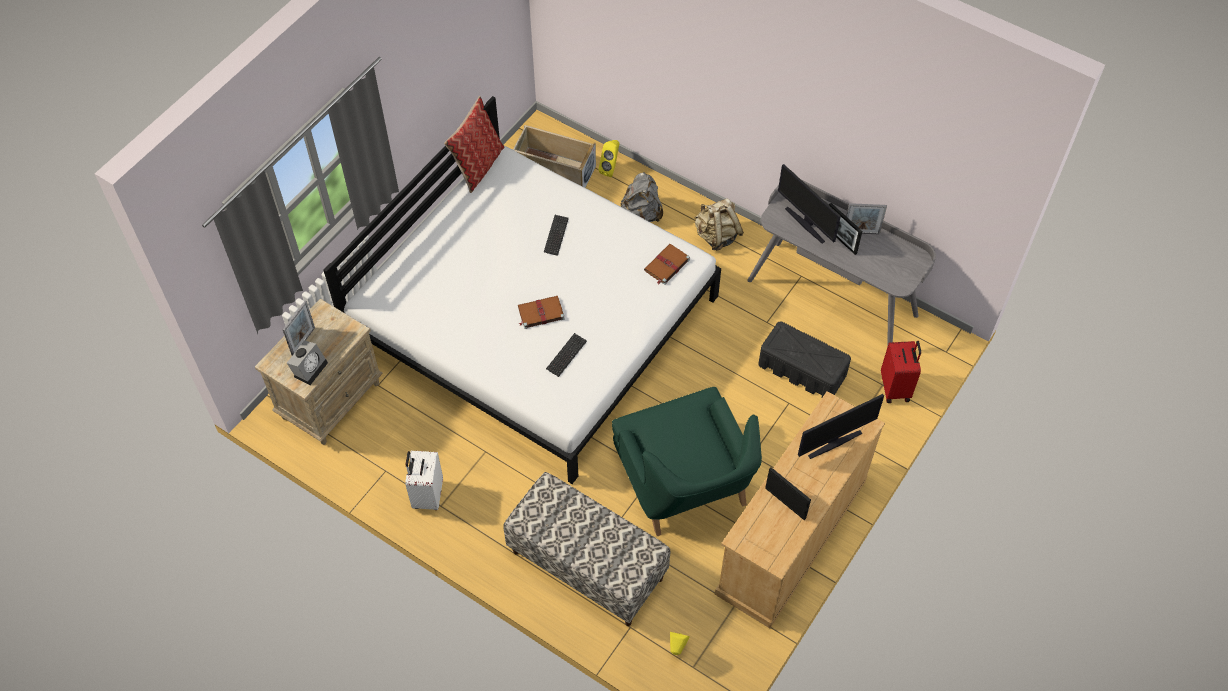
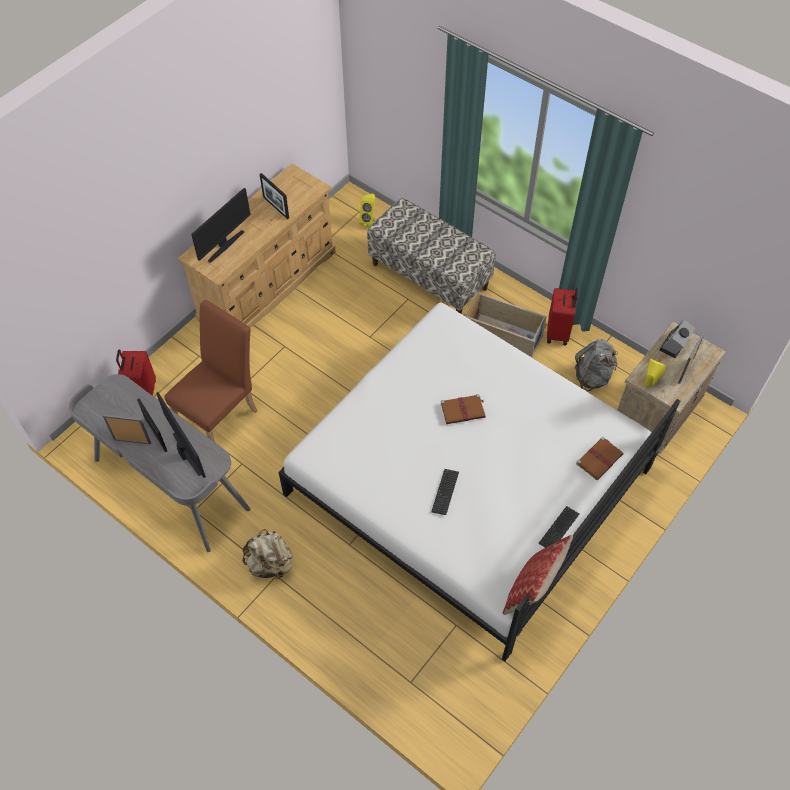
camera: 175 degrees left, 0 degrees up
white suitcase [405,450,443,510] -> red suitcase [547,288,578,346]
beige storage box [512,125,596,188] -> beige storage box moved to [465,291,547,357]
keyboard [546,333,587,377] -> keyboard moved to [538,506,579,548]
yellow speaker [598,140,619,177] -> yellow speaker moved to [645,358,666,387]
green armchair [612,387,762,536] -> none
grey backpack [621,172,663,222] -> grey backpack moved to [575,339,618,391]
brown book [644,244,690,285] -> brown book moved to [576,437,623,480]
black storage box [758,321,851,397] -> brown chair [164,300,257,442]
monitor [798,394,884,459] -> monitor turned 150 degrees clockwise [191,188,251,263]

